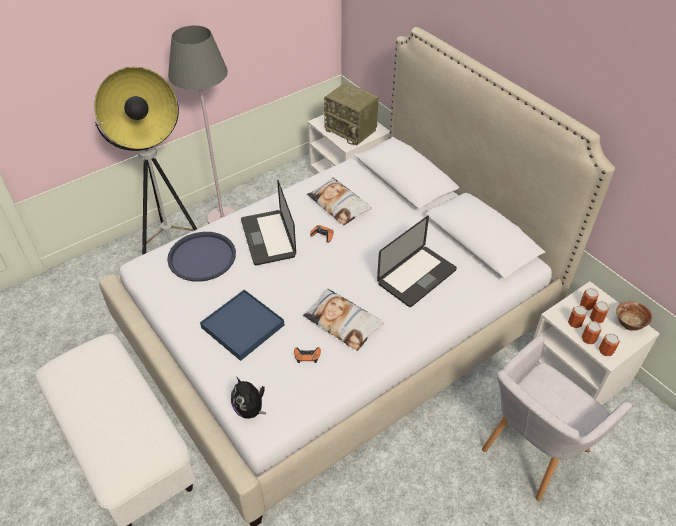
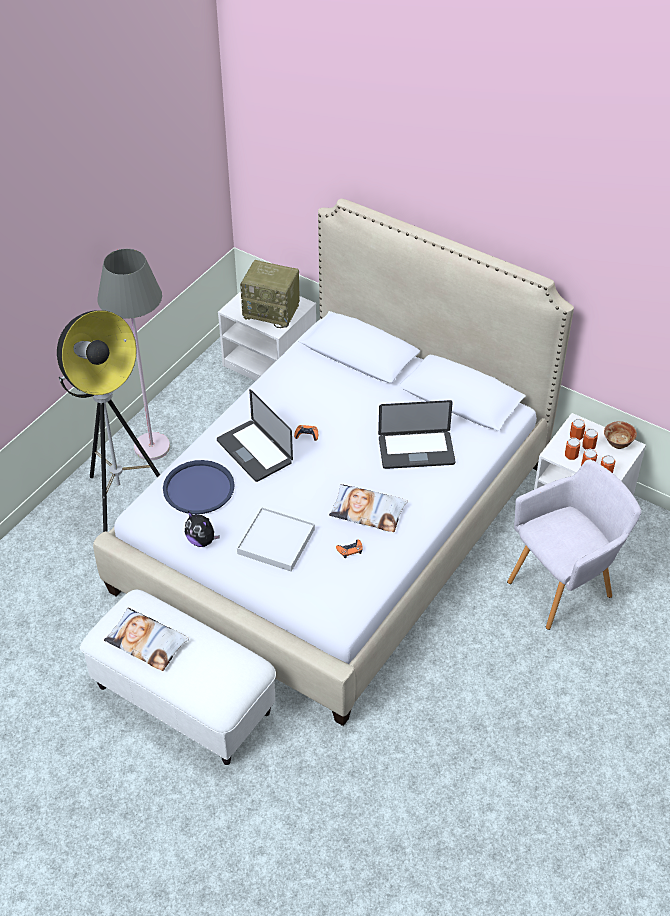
camera: 20 degrees left, 0 degrees up
blue tray [200,290,284,361] -> white tray [237,507,315,572]
plush toy [231,377,266,419] -> plush toy moved to [185,511,220,547]
pillow [307,177,372,225] -> pillow moved to [104,608,189,671]
laptop [377,215,457,307] -> laptop turned 60 degrees clockwise [378,400,455,469]
grey armchair [482,335,632,501] -> grey armchair turned 150 degrees counterclockwise [507,459,641,630]

